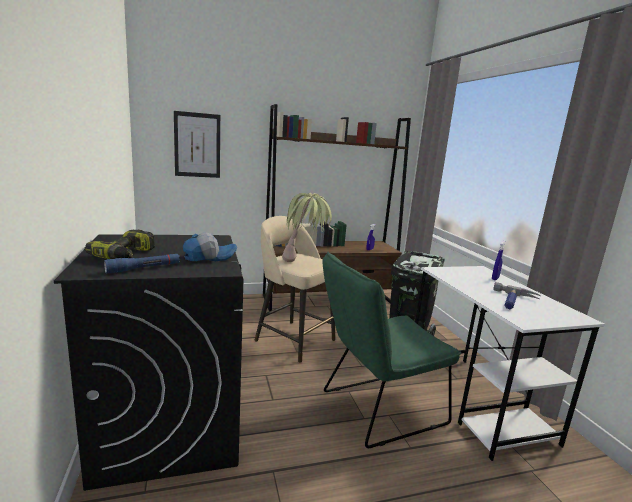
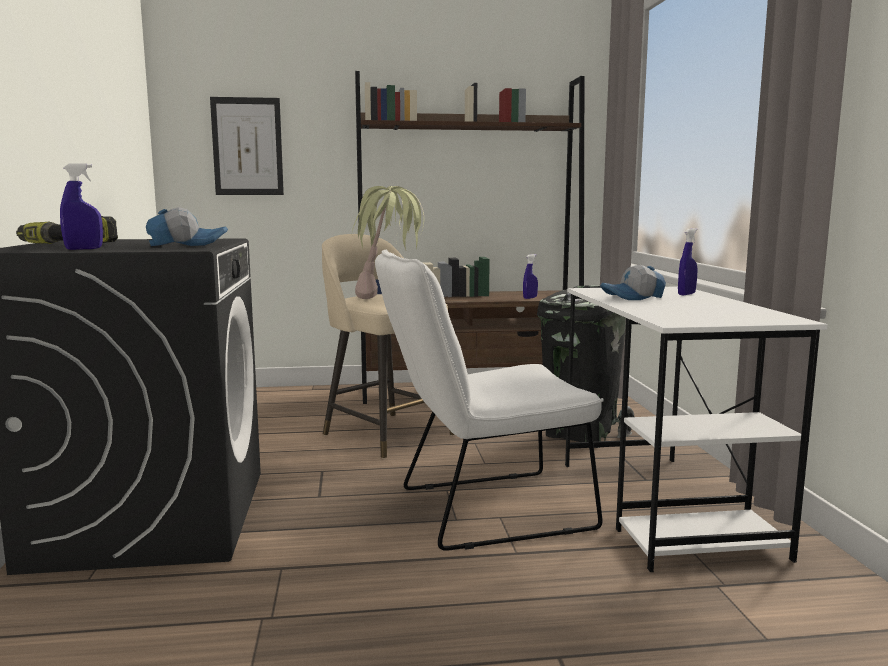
camera: 10 degrees right, 5 degrees down
blue flashlight [104,254,180,274] -> blue spray bottle [60,163,103,250]
green chair [323,252,461,448] -> white chair [375,250,604,551]
hammer [493,282,541,309] -> none
none -> cap [600,265,666,300]

